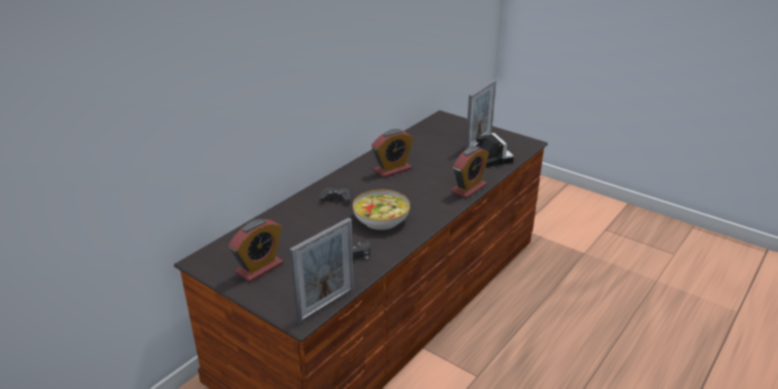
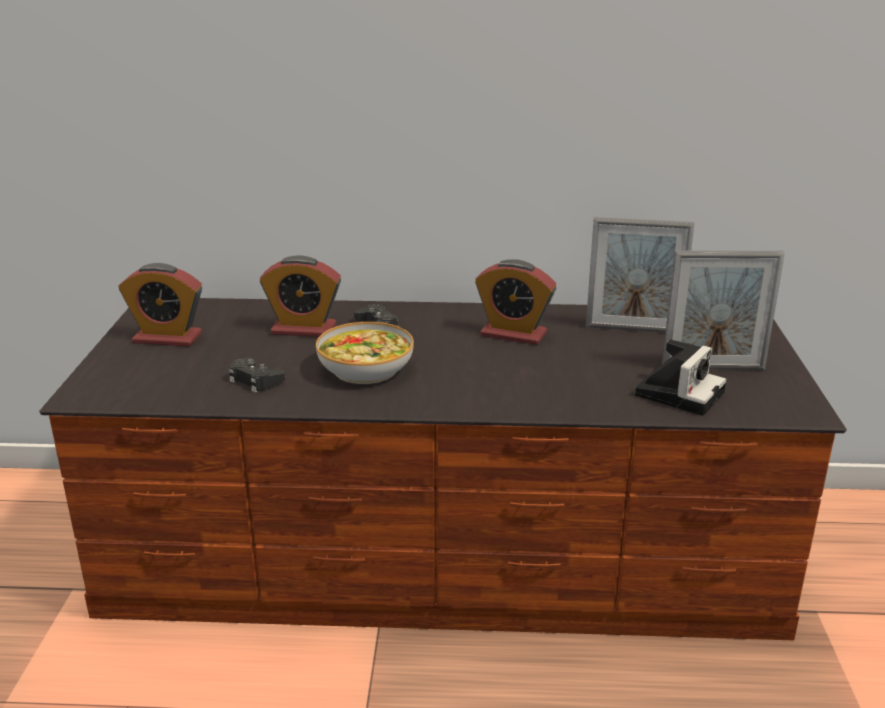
camera: 55 degrees right, 5 degrees down
picture frame [290,218,354,324] -> picture frame moved to [586,217,694,333]
alarm clock [451,146,489,198] -> alarm clock moved to [260,255,341,337]

